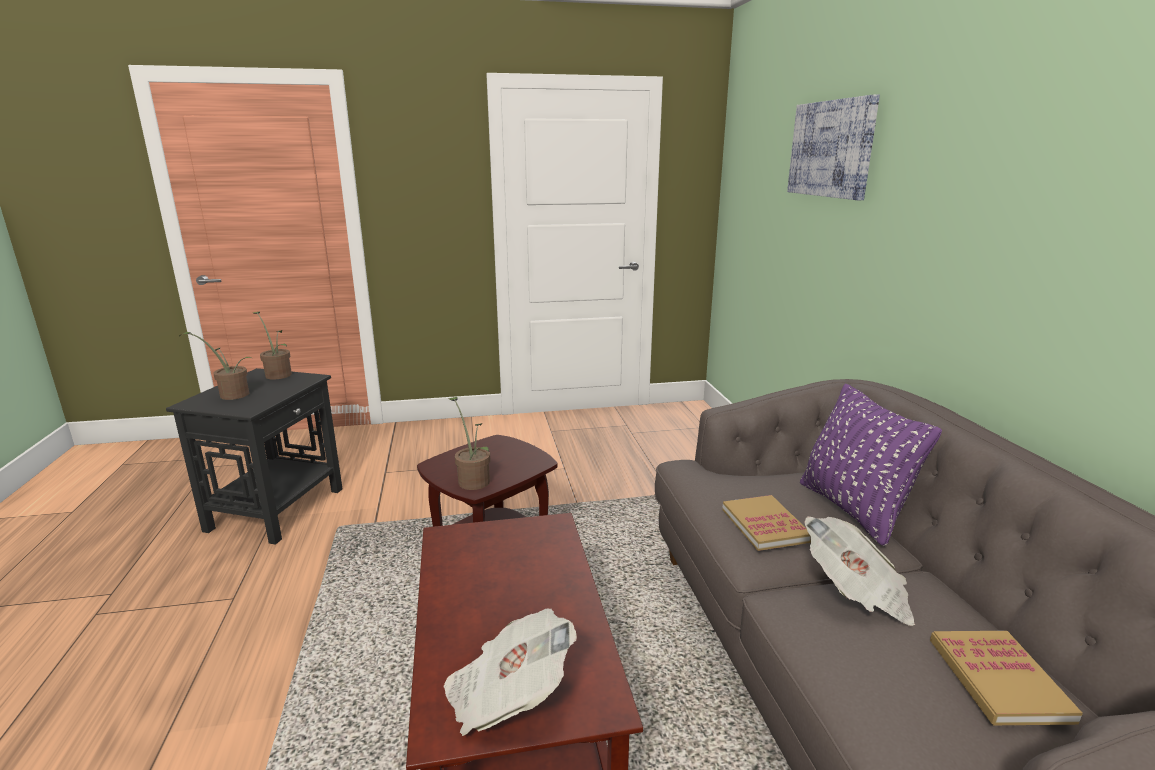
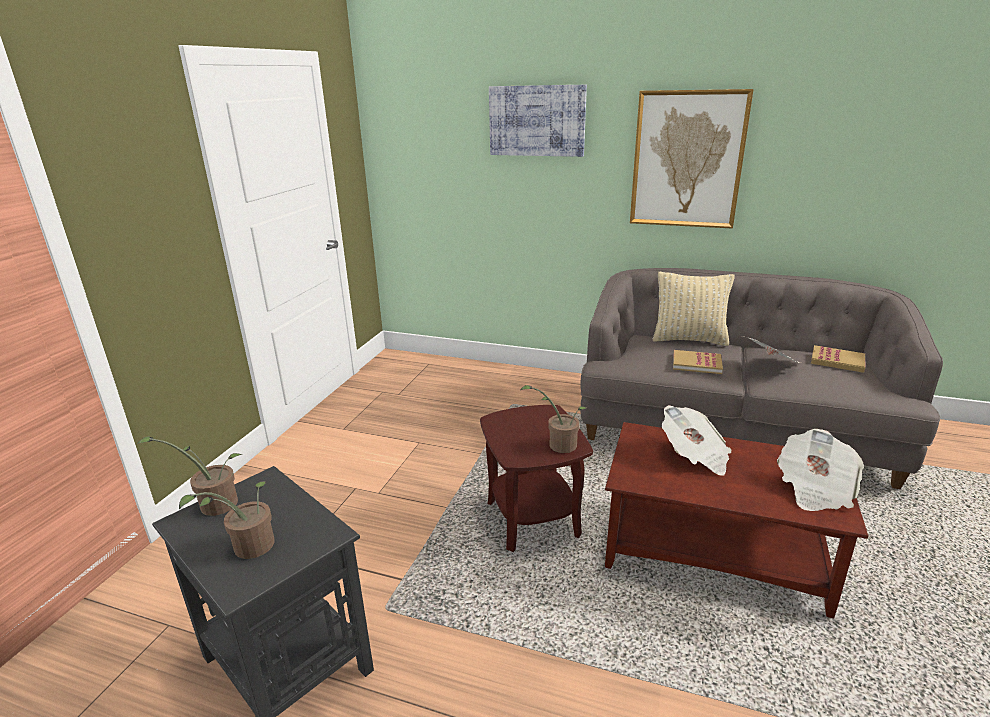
camera: 60 degrees left, 5 degrees up
purple pillow [800,383,942,546] -> beige pillow [652,272,735,346]
none -> picture [630,89,754,229]
none -> newspaper [661,405,732,476]

